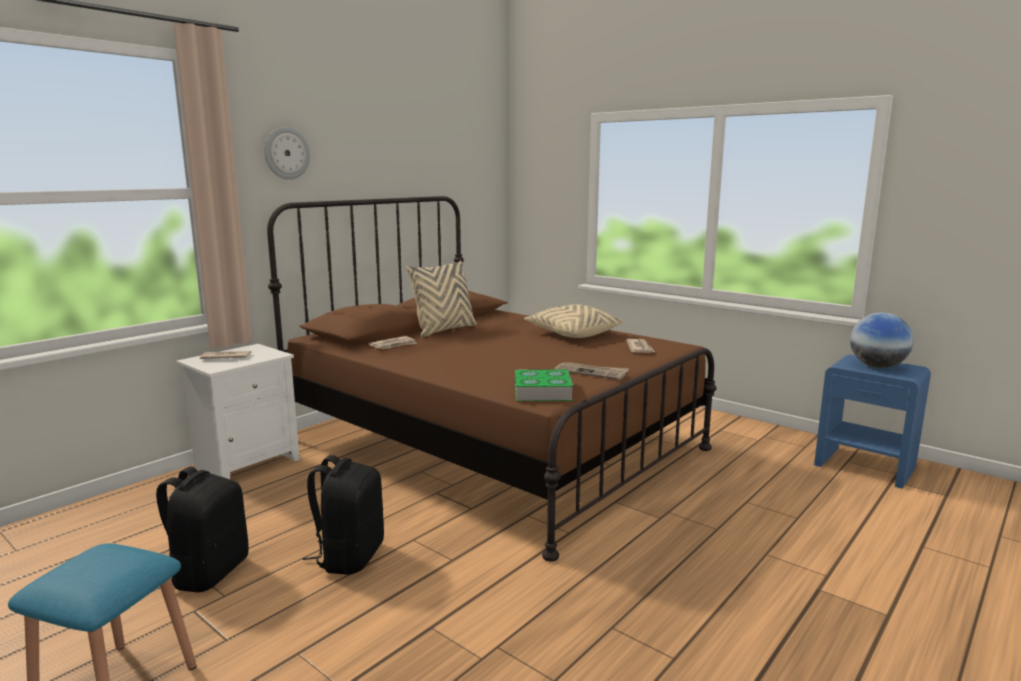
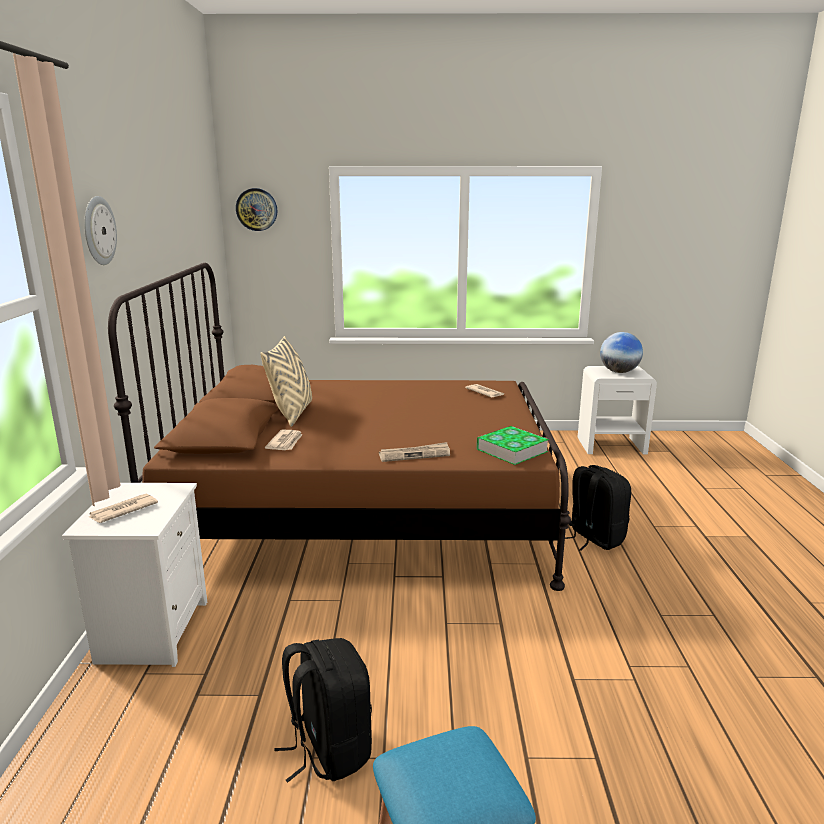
camera: 40 degrees left, 5 degrees up
black backpack [302,455,384,575] -> black backpack moved to [565,465,631,551]
beige pillow [524,304,623,338] -> none
newspaper [555,362,629,380] -> newspaper moved to [379,442,450,462]
blue nightstand [814,355,931,489] -> white nightstand [577,366,657,454]
none -> wall clock [236,188,277,231]

